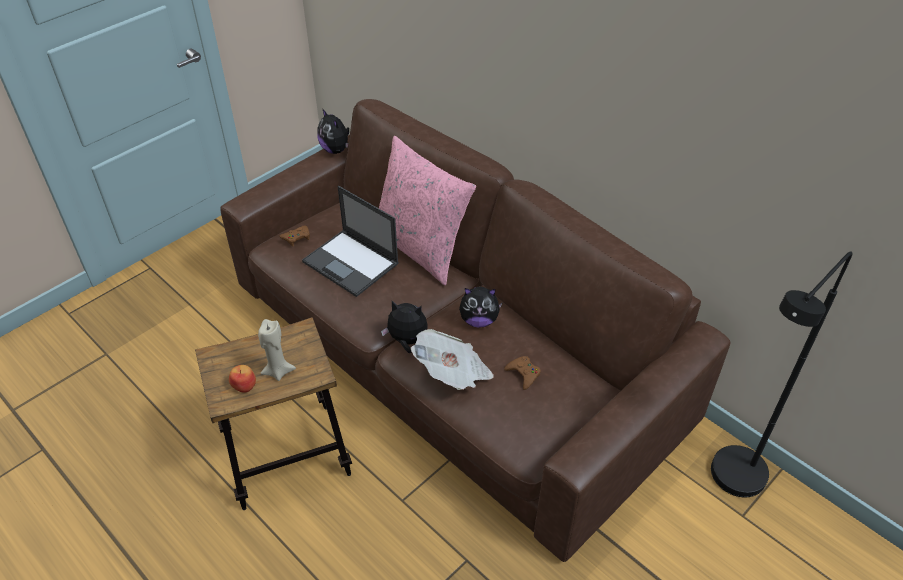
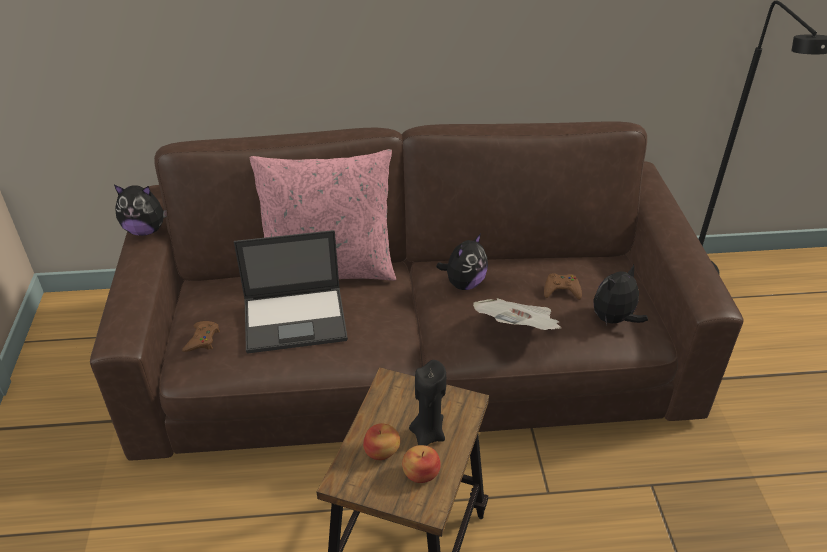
camera: 50 degrees left, 5 degrees down
beige candle [258,319,296,381] -> black candle [409,360,446,446]
plush toy [381,301,428,353] -> plush toy moved to [593,265,648,326]
none -> apple [363,423,400,460]

